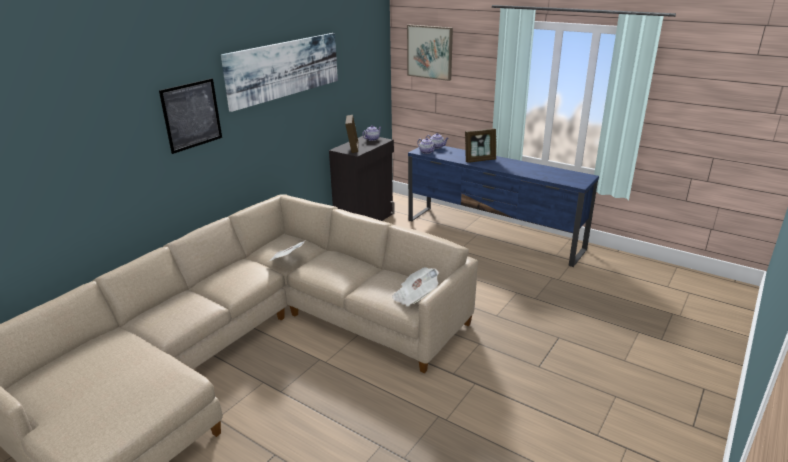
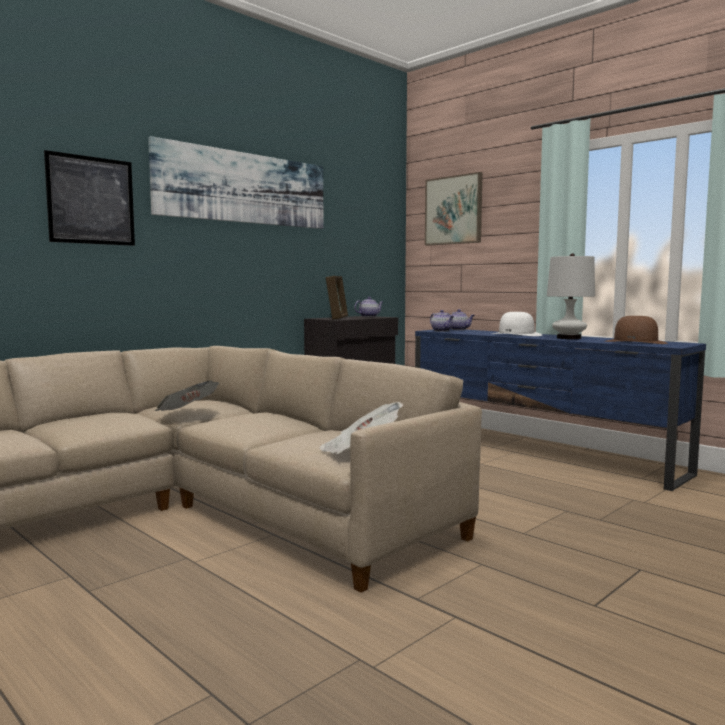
camera: 10 degrees right, 20 degrees down
picture frame [465,128,496,163] -> white hat [493,312,542,336]
none -> white table lamp [547,253,595,339]
none -> brown hat [605,316,668,344]

